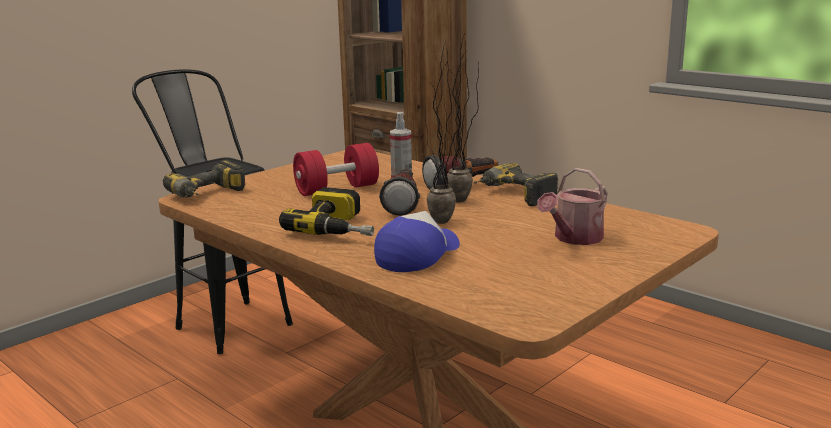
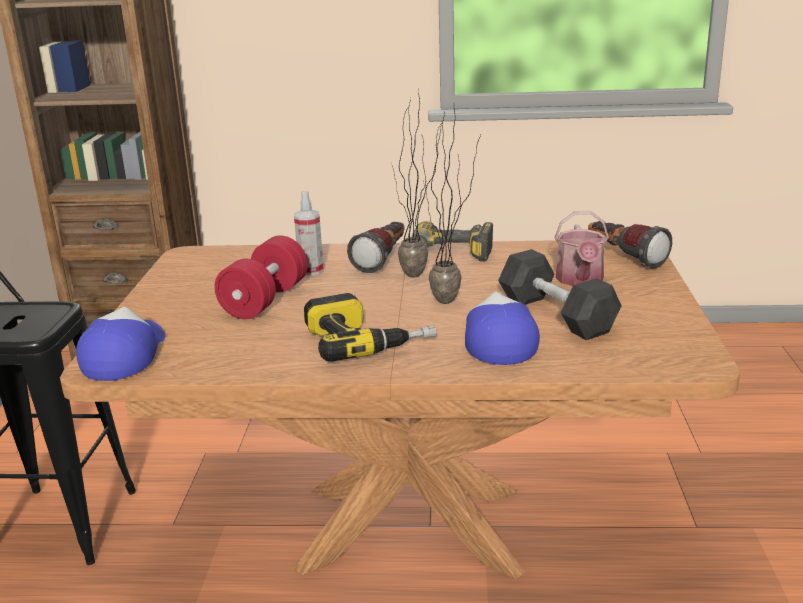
camera: 40 degrees left, 5 degrees up
power drill [163,160,245,197] -> cap [76,307,165,381]
flashlight [379,169,420,216] -> flashlight moved to [588,221,672,269]
none -> grey dumbbell [498,249,622,340]

